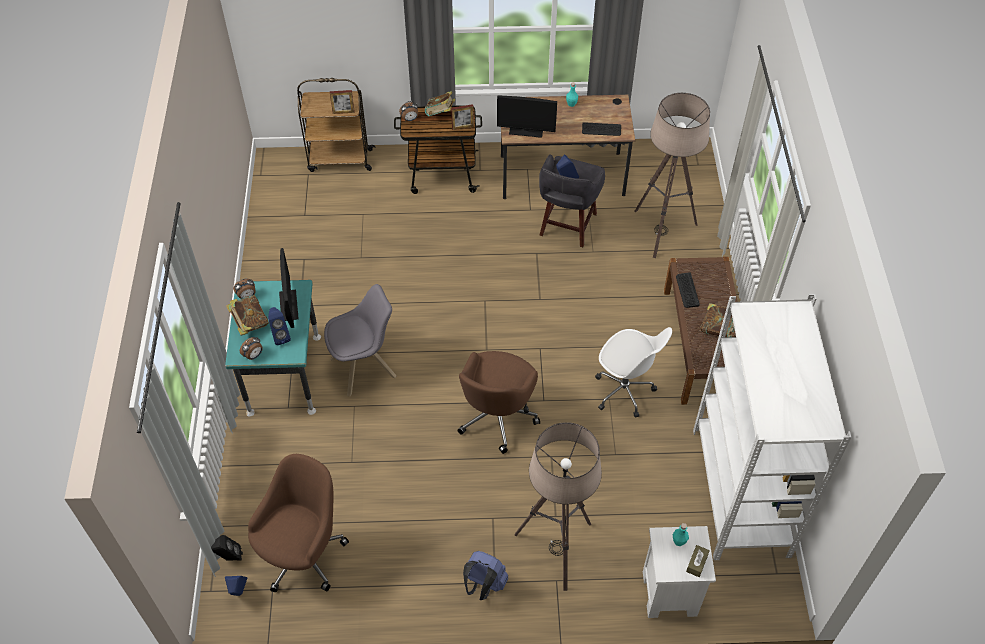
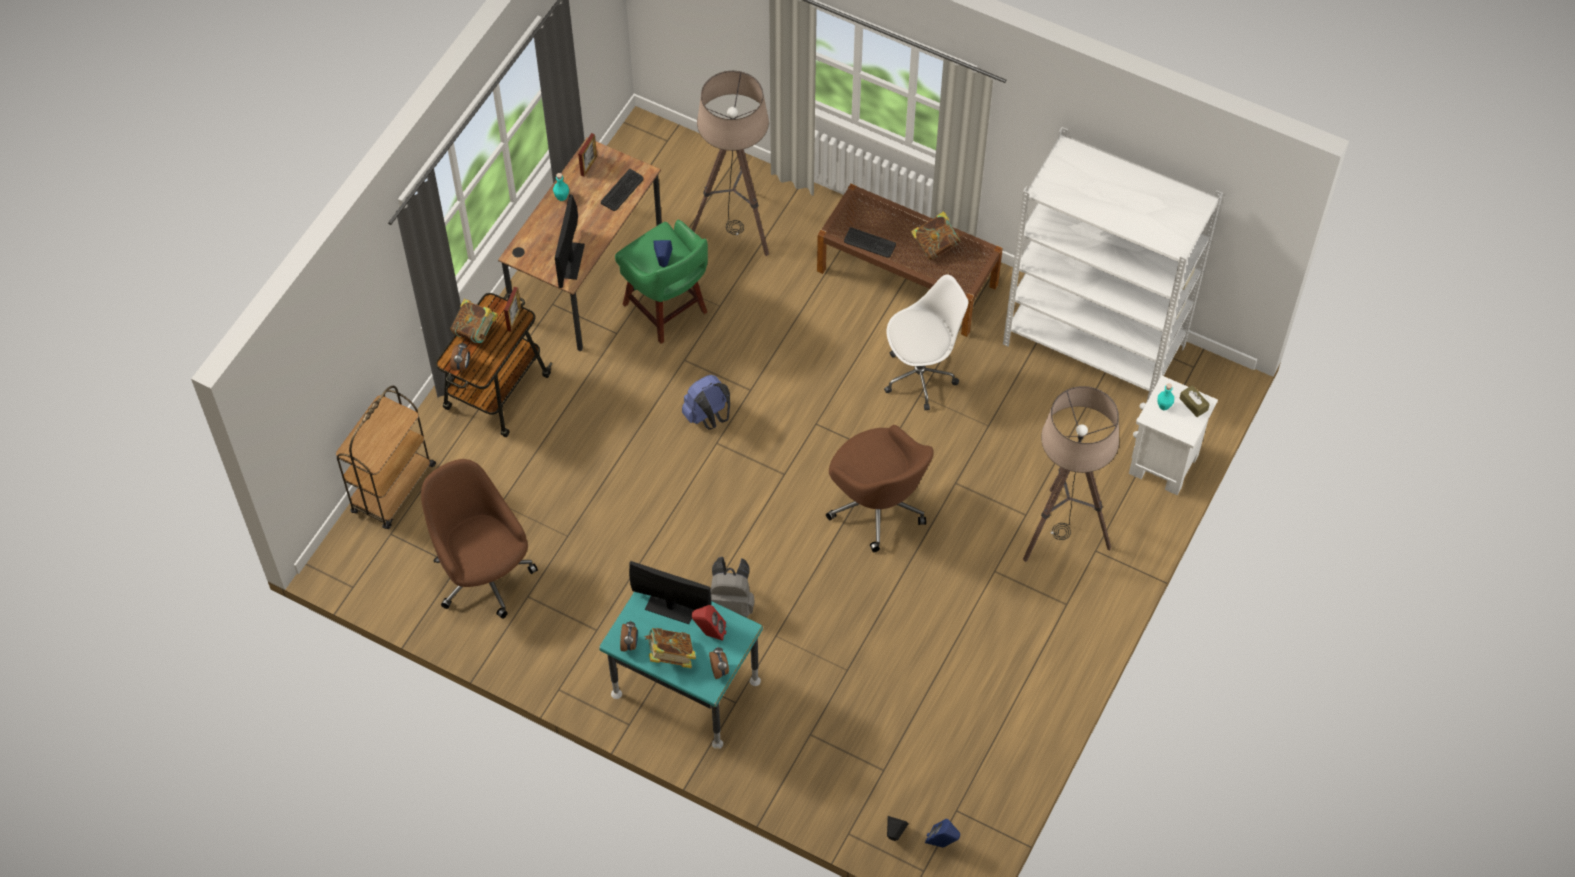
camera: 60 degrees left, 5 degrees up
brown office chair [248,454,349,592] -> brown office chair moved to [421,459,538,619]
blue speaker [268,307,291,345] -> red speaker [692,605,726,641]
grey chair [324,284,397,397] -> grey backpack [710,557,754,618]
picture frame [330,90,354,114] -> picture frame moved to [578,133,597,177]
blue backpack [463,551,508,600] -> blue backpack moved to [682,375,730,430]
monitor [497,95,557,138] -> monitor turned 150 degrees clockwise [555,194,585,288]
grey stool [539,154,605,247] -> green stool [615,219,708,344]

